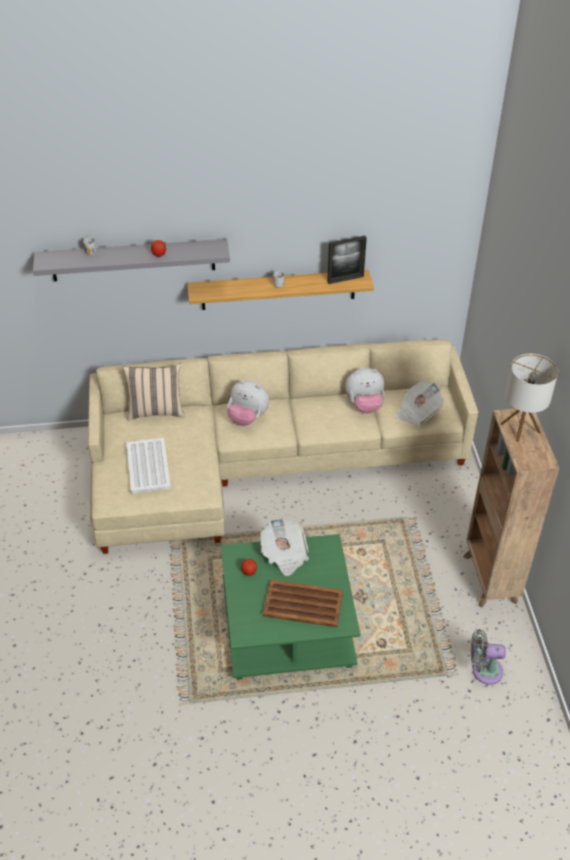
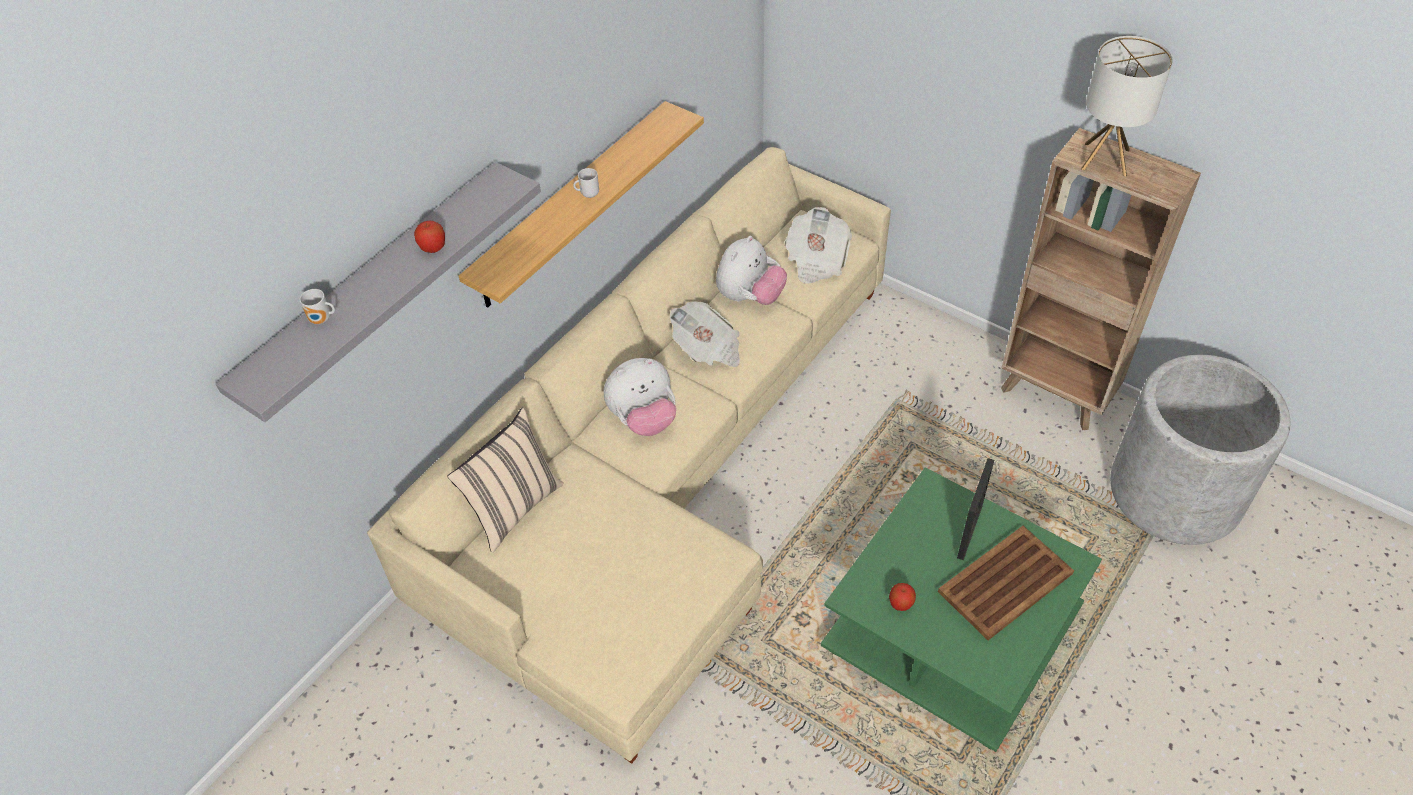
camera: 45 degrees left, 5 degrees up
white tray [127,438,171,494] -> none
newspaper [260,517,309,576] -> newspaper moved to [669,301,740,367]
picture frame [327,236,367,284] -> picture frame moved to [957,458,994,560]
grey fan [471,629,506,685] -> grey planter [1110,355,1290,545]

